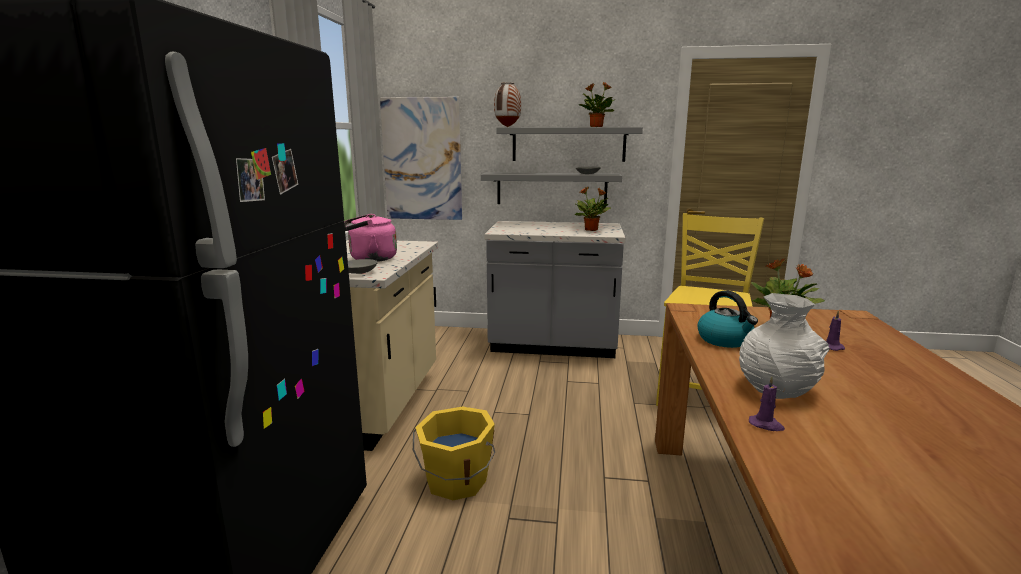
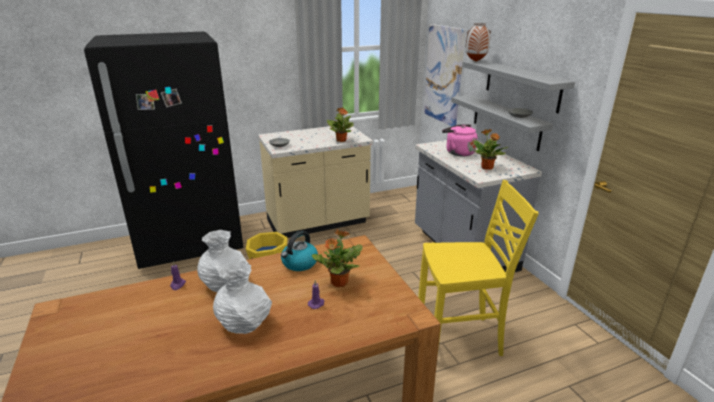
camera: 60 degrees right, 10 degrees up
pink kettle [344,214,397,262] -> pink kettle moved to [442,124,478,156]
potted plant [578,82,614,127] -> potted plant moved to [327,107,354,142]
none -> white vase [213,262,272,334]

